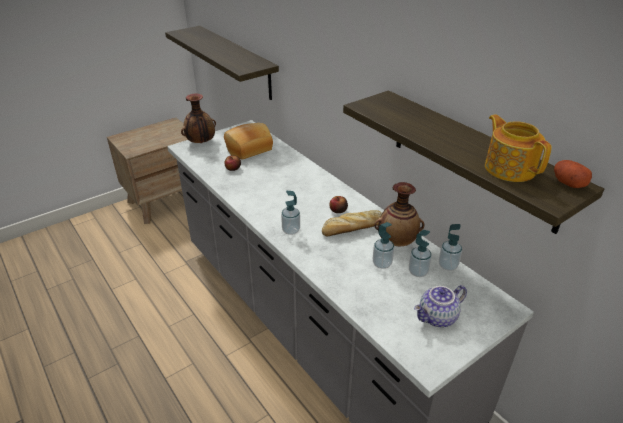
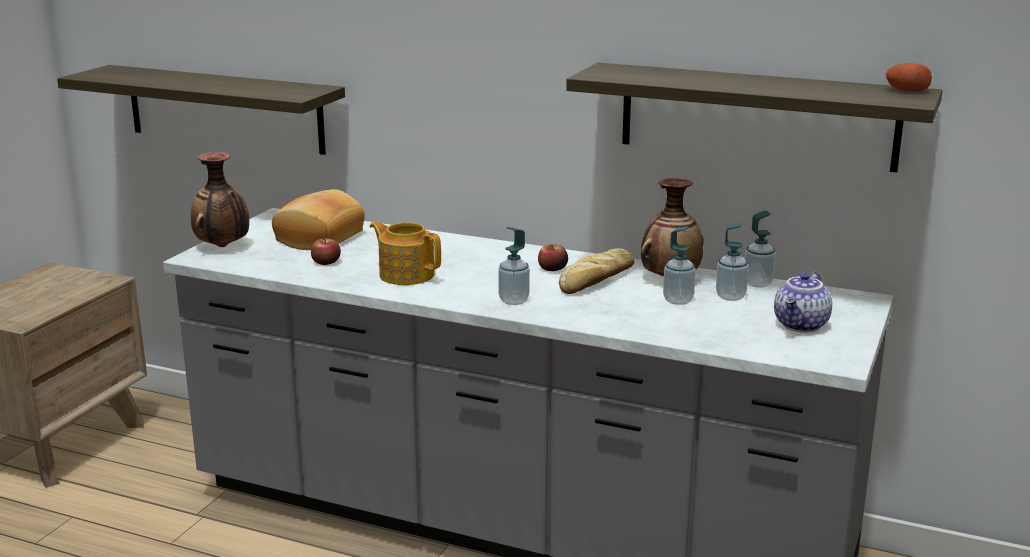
camera: 30 degrees left, 15 degrees down
teapot [485,114,552,182] -> teapot moved to [370,221,441,285]

